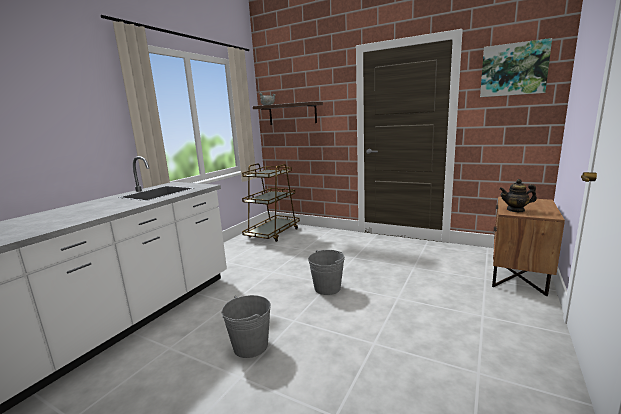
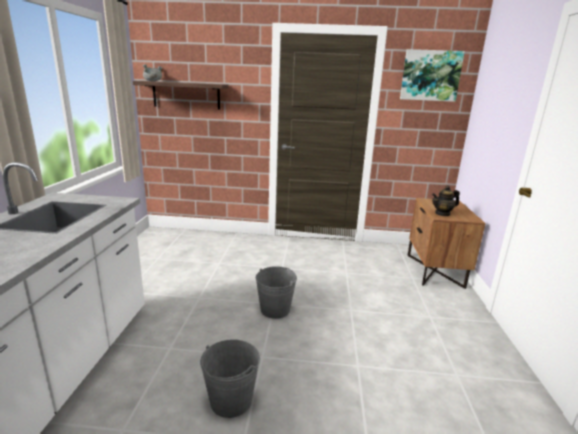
camera: 25 degrees left, 5 degrees up
brown cart [242,163,300,242] -> none

